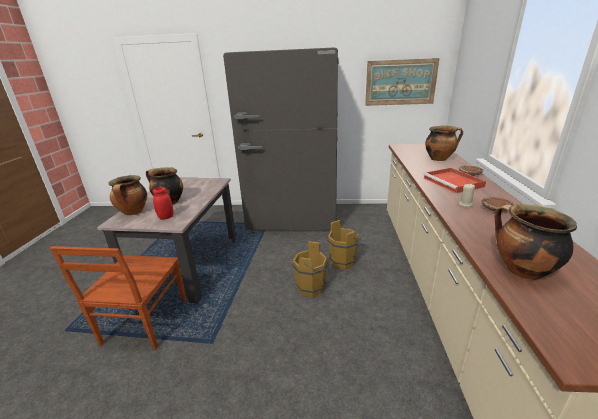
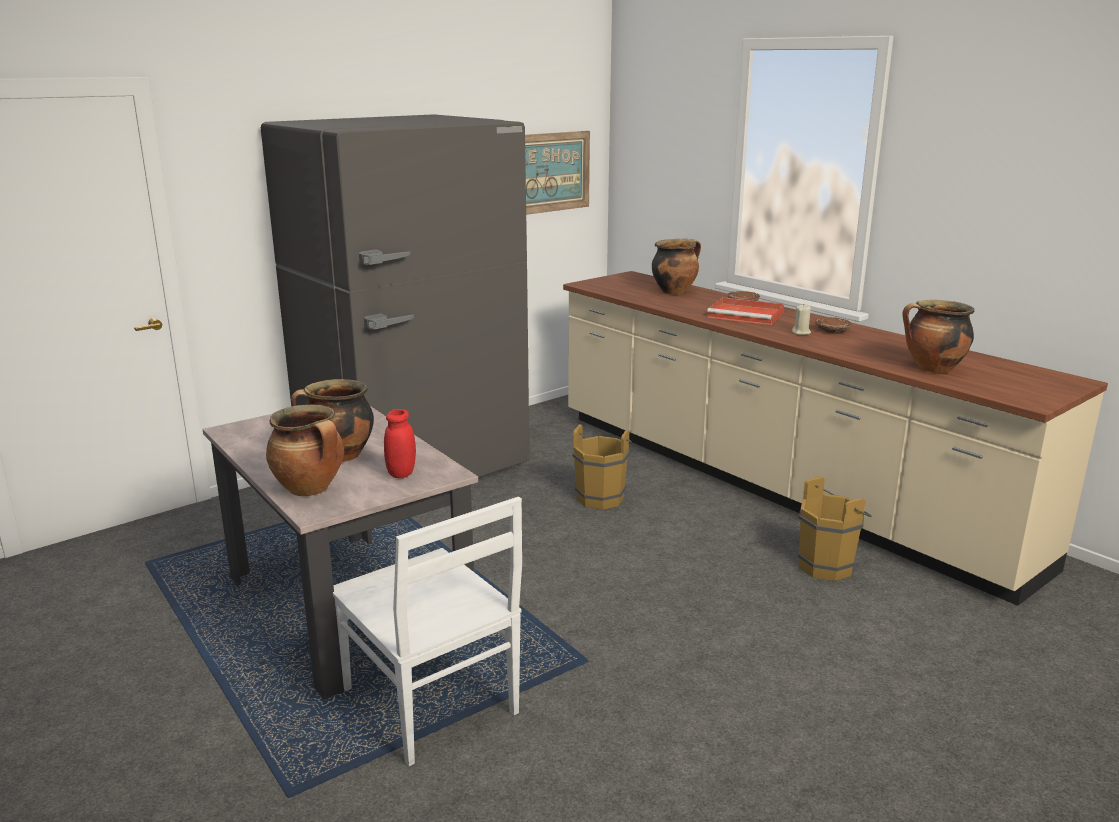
camera: 45 degrees left, 5 degrees down
brown chair [50,246,187,350] -> white chair [333,497,522,766]
brown bucket [292,241,331,297] -> brown bucket moved to [798,476,872,581]

